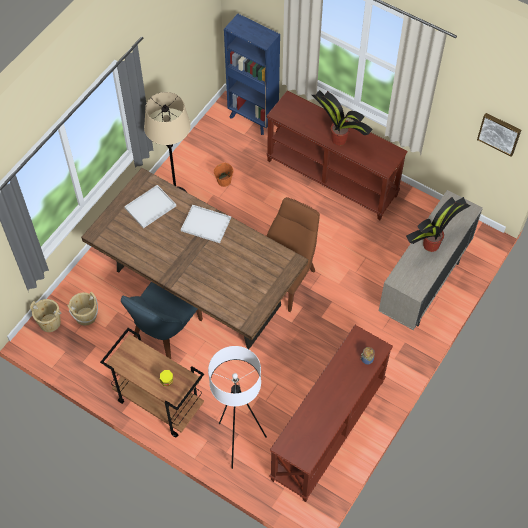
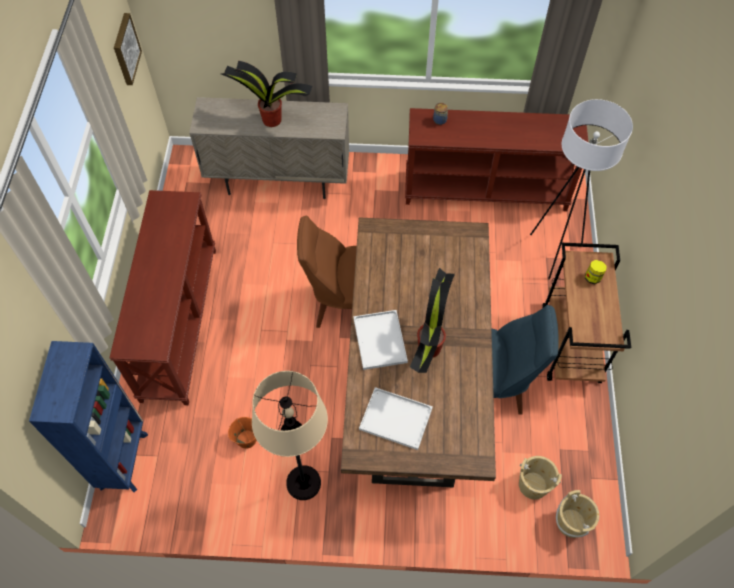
camera: 120 degrees left, 0 degrees up
potted plant [312,90,373,146] -> potted plant moved to [410,268,455,373]

